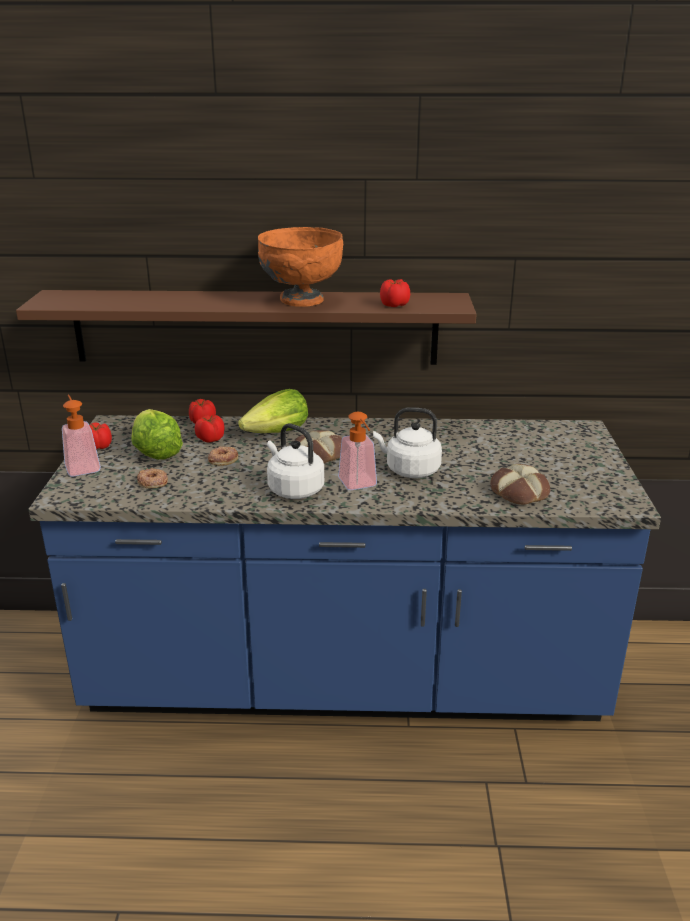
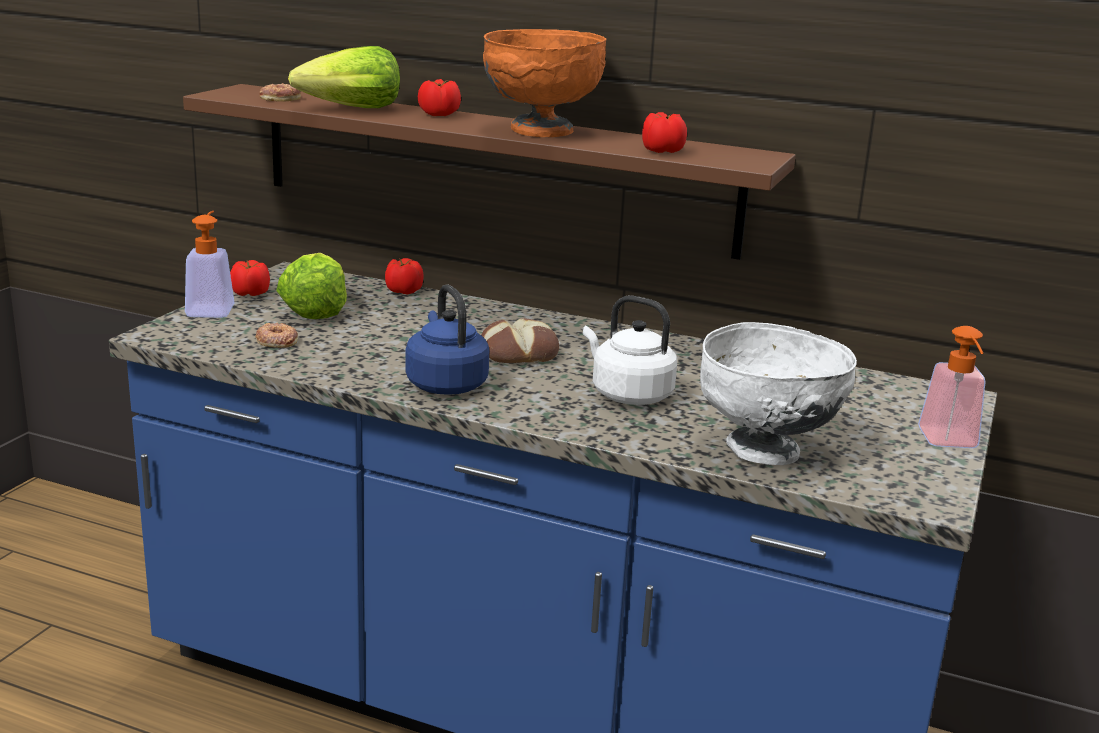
camera: 20 degrees right, 5 degrees down
tomato [195,415,225,442] -> tomato moved to [418,79,461,116]
donut [208,446,238,466] -> donut moved to [259,83,301,102]
lettuce [238,389,308,433] -> lettuce moved to [288,46,400,108]
white kettle [267,423,324,499] -> blue kettle [405,284,489,395]
soap dispenser [338,412,377,490] -> soap dispenser moved to [918,326,986,448]
bread [490,464,550,505] -> white bowl [700,322,857,465]

